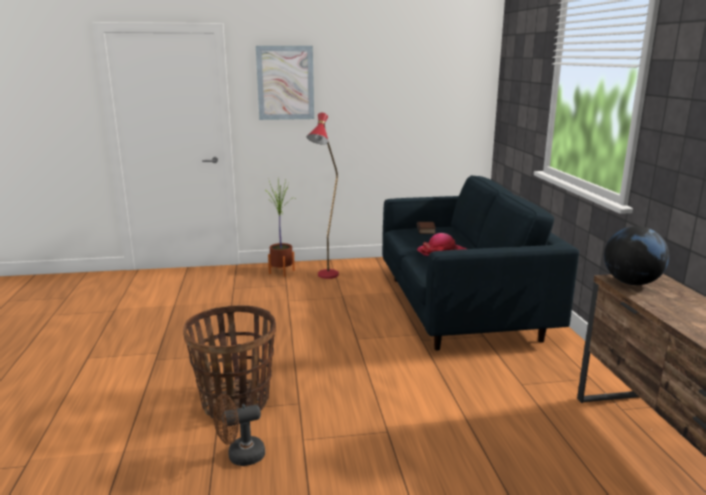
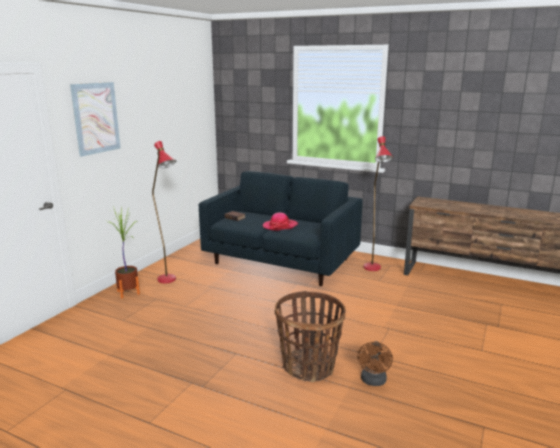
camera: 55 degrees left, 0 degrees up
globe [604,226,670,285] -> none
none -> red floor lamp [363,136,393,271]

